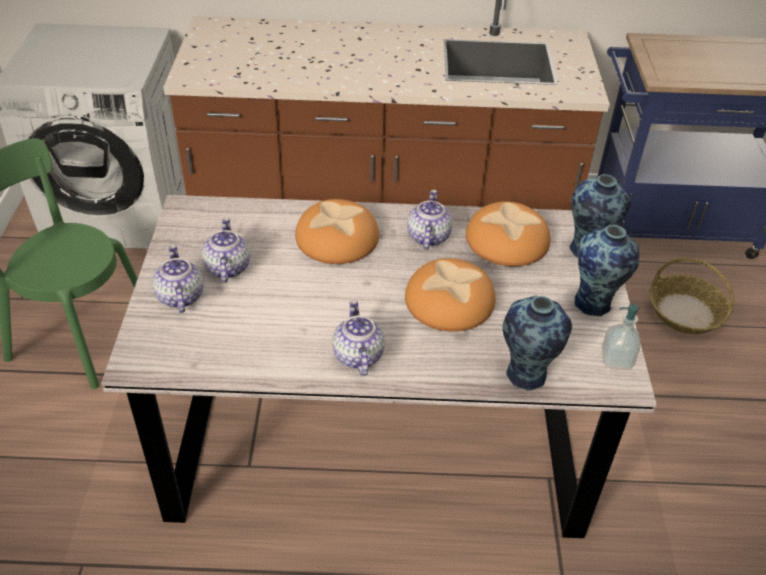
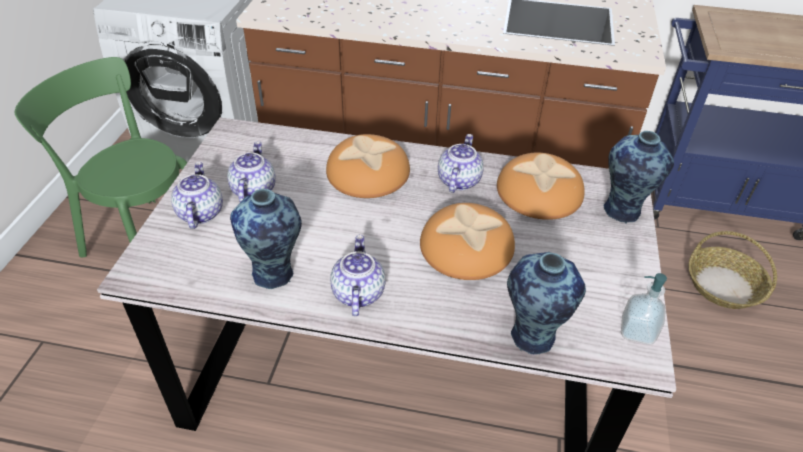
camera: 10 degrees right, 0 degrees up
vase [575,225,639,316] -> vase moved to [230,189,302,289]

